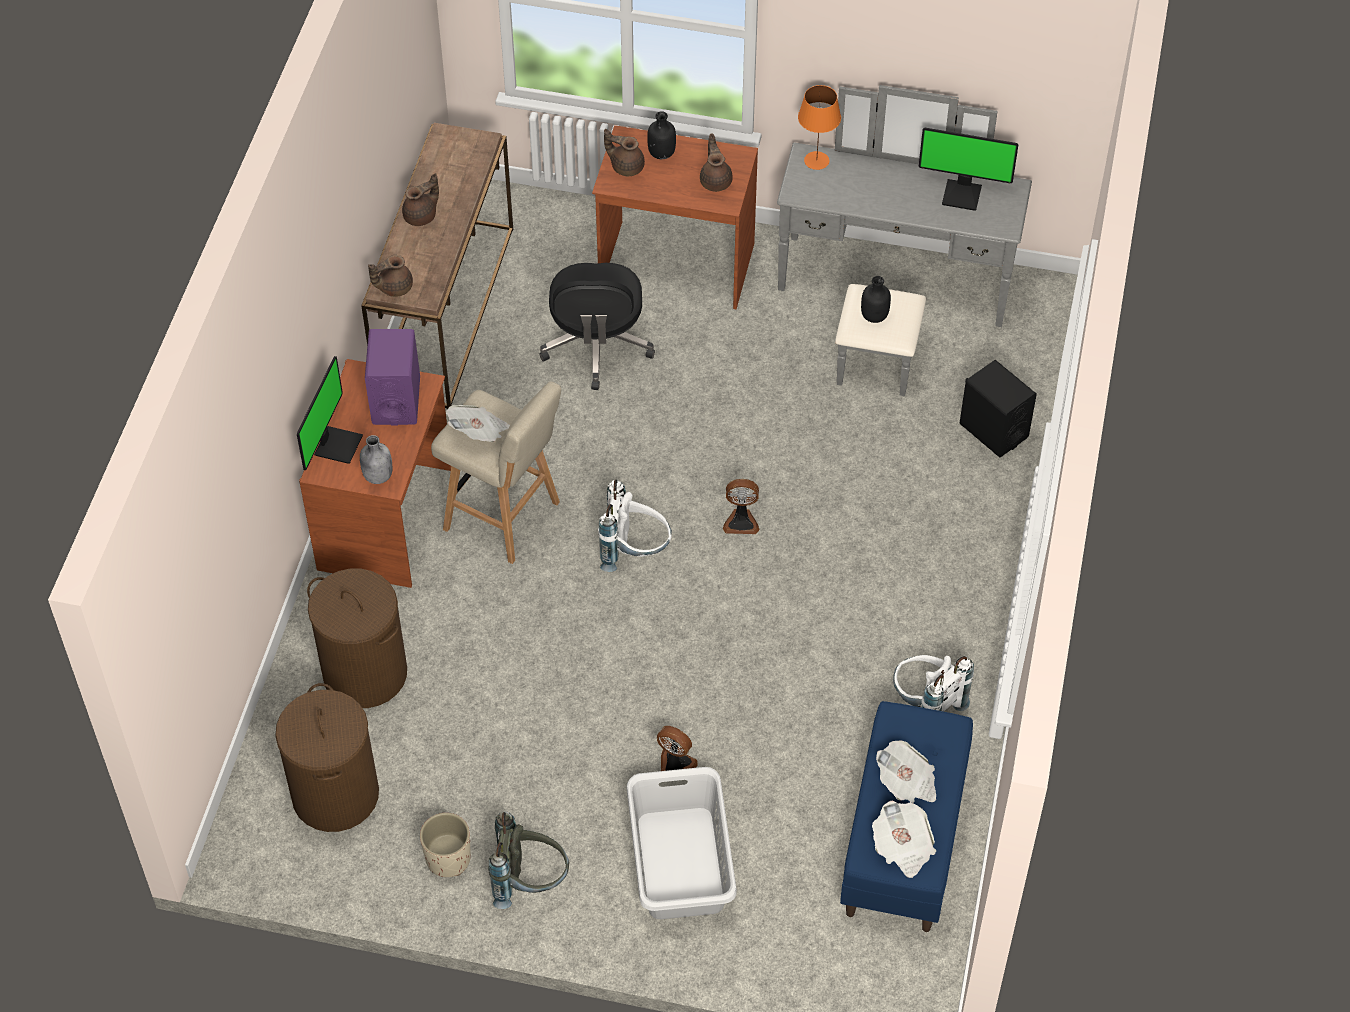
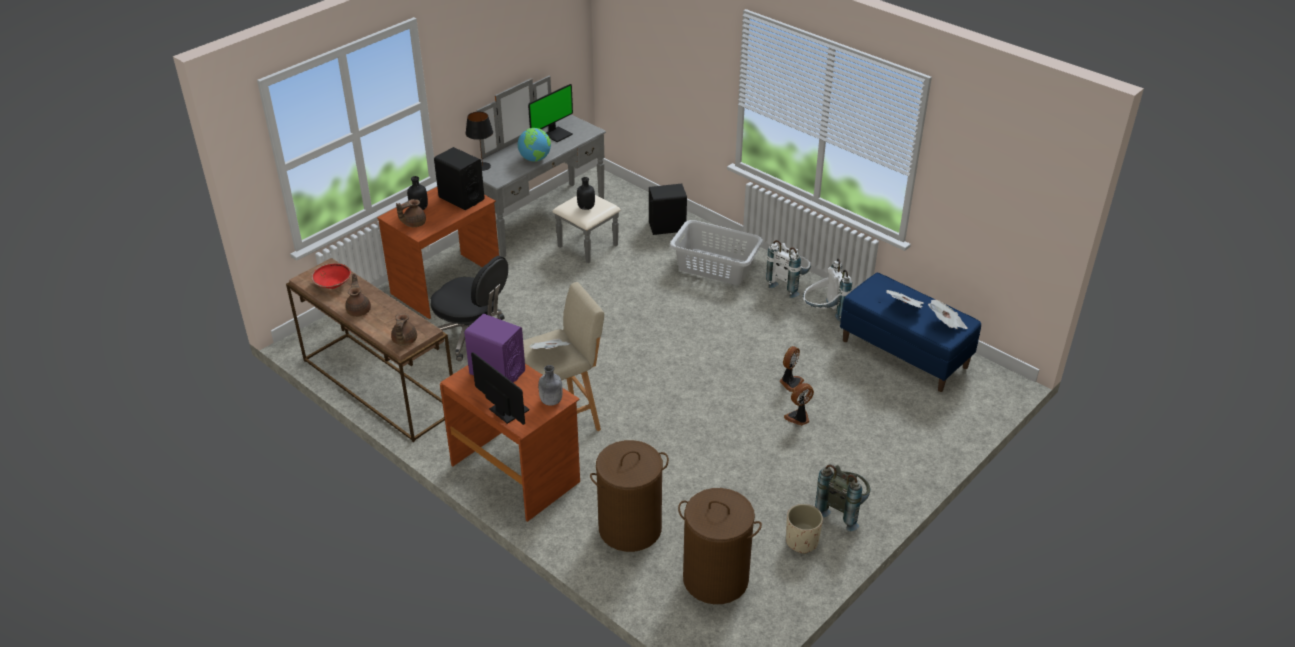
camera: 60 degrees left, 15 degrees down
white backpack [598,479,672,572] -> white backpack moved to [766,240,811,298]
grey laundry basket [626,767,737,919] -> grey laundry basket moved to [669,220,763,285]
brown teapot [700,133,733,192] -> black speaker [434,147,485,210]
fan [723,479,759,534] -> fan moved to [779,346,804,392]
orange table lamp [798,85,841,170] -> black table lamp [465,112,493,171]
none -> red bowl [311,263,351,289]
none -> globe [518,128,551,162]

